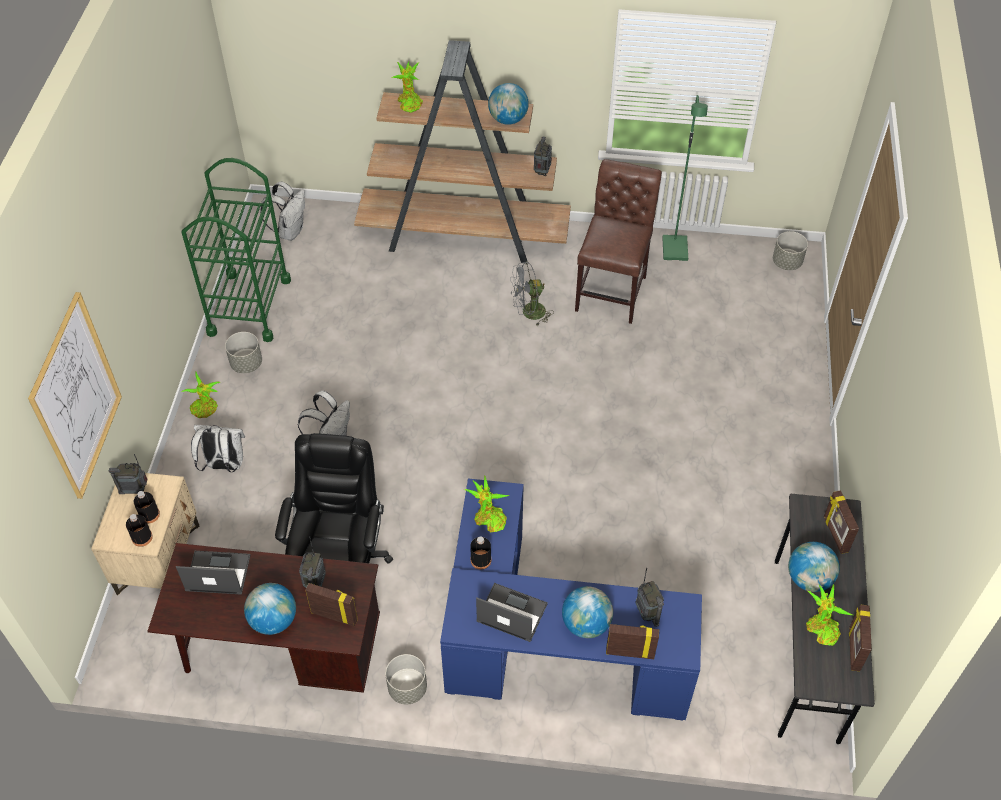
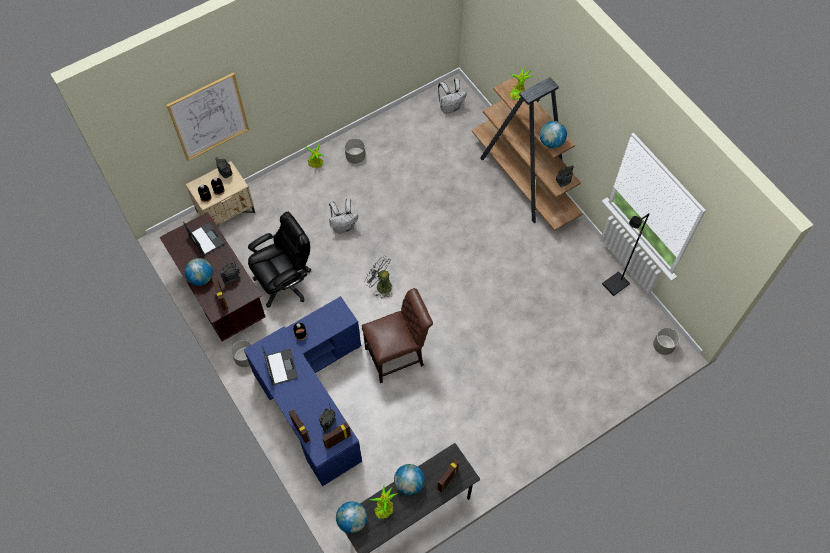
camera: 50 degrees right, 10 degrees up
green cart [182,158,291,342] -> none
white backpack [191,425,245,472] -> none
potted plant [464,475,509,532] -> none
grey fan [510,262,554,327] -> grey fan moved to [364,256,393,299]
globe [562,586,613,638] -> globe moved to [336,501,367,534]
brown chair [575,159,662,324] -> brown chair moved to [362,288,433,383]
green floor lamp [662,95,708,261] -> black floor lamp [602,213,649,296]
picture frame [849,605,872,671] -> picture frame moved to [322,422,351,450]

